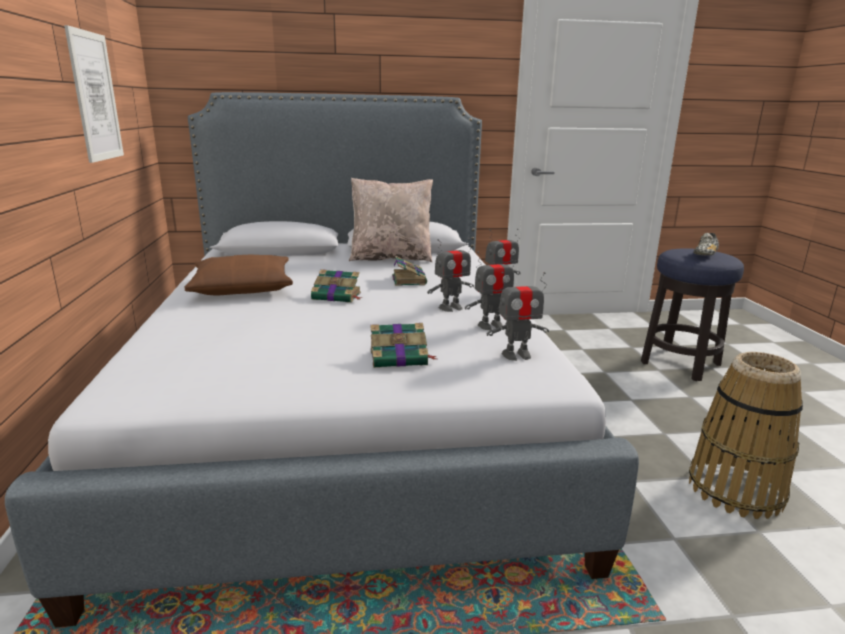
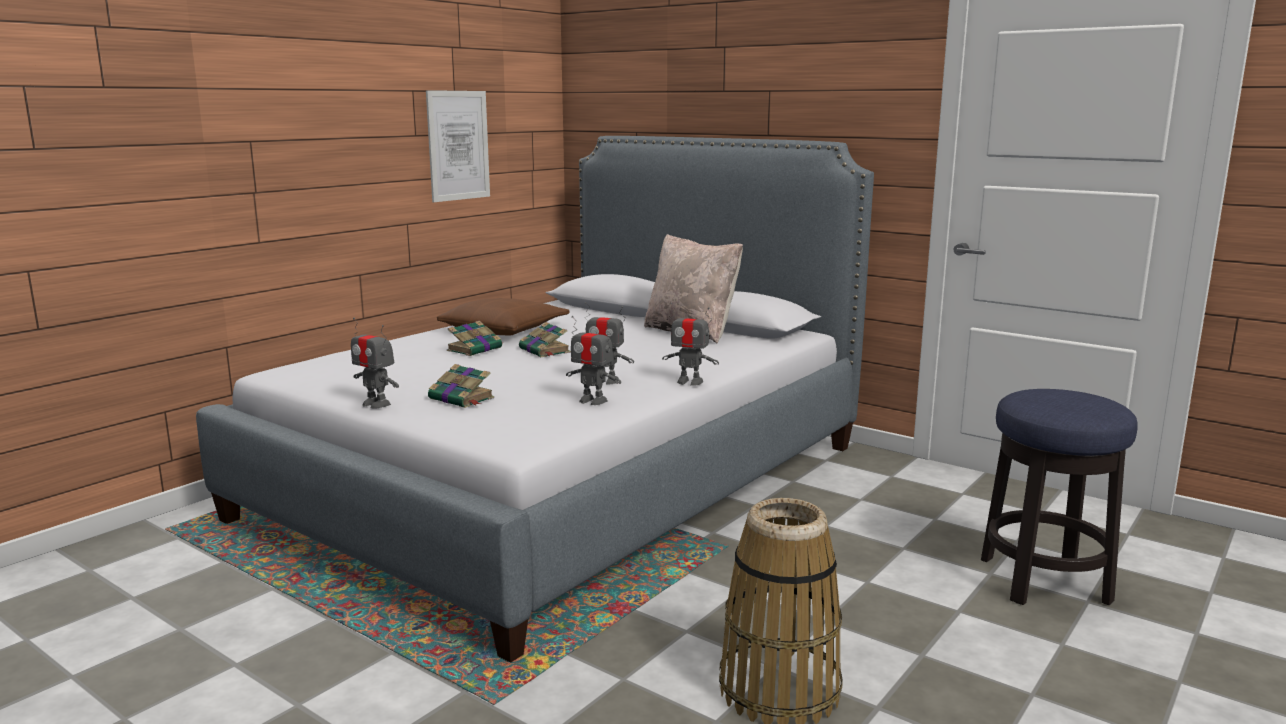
camera: 45 degrees right, 5 degrees down
book [392,256,427,286] -> book moved to [447,321,502,356]
toy robot [487,272,549,361] -> toy robot moved to [351,318,399,408]
shoe [693,233,719,255] -> none

